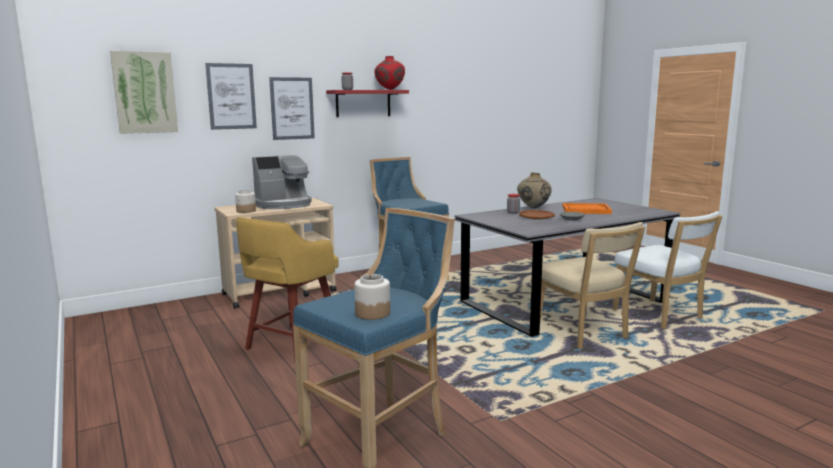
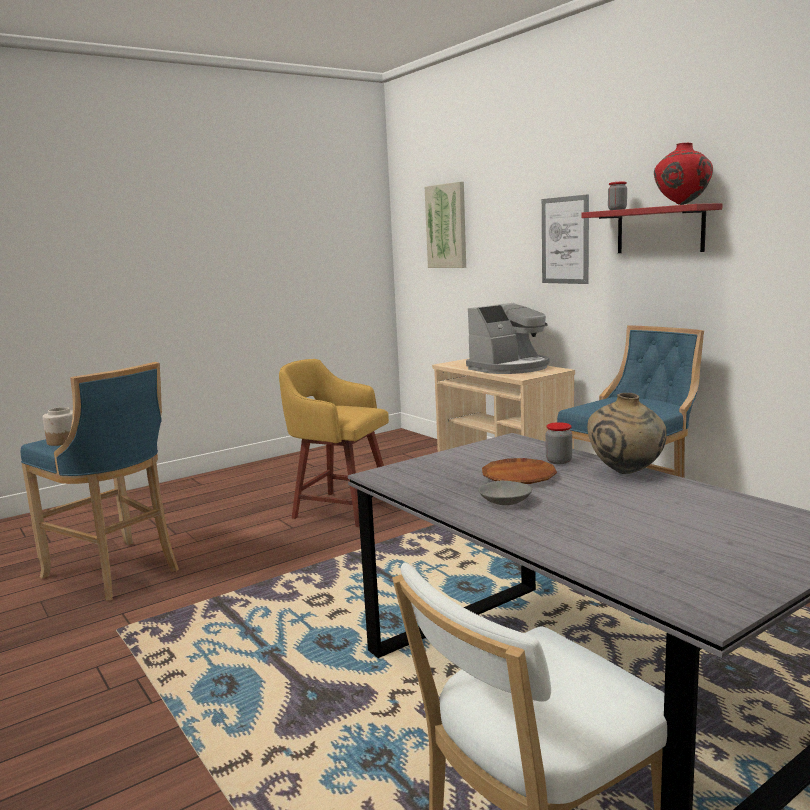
camera: 85 degrees right, 0 degrees up
picture [205,63,257,130] -> none
jar [235,190,256,213] -> none
coffee machine [252,155,312,209] -> coffee machine turned 90 degrees counterclockwise [466,303,549,374]
beige chair [540,222,645,349] -> none
orange tray [562,203,612,214] -> none

